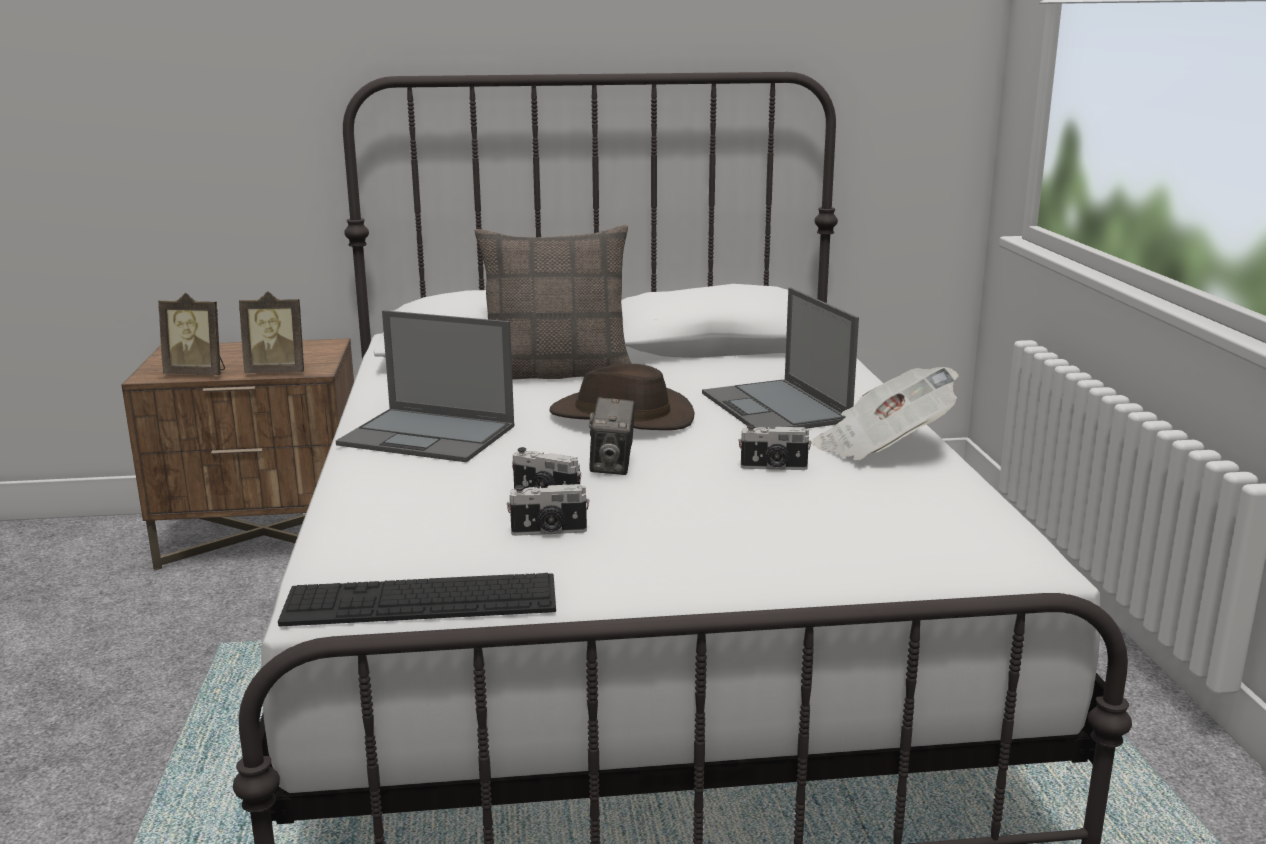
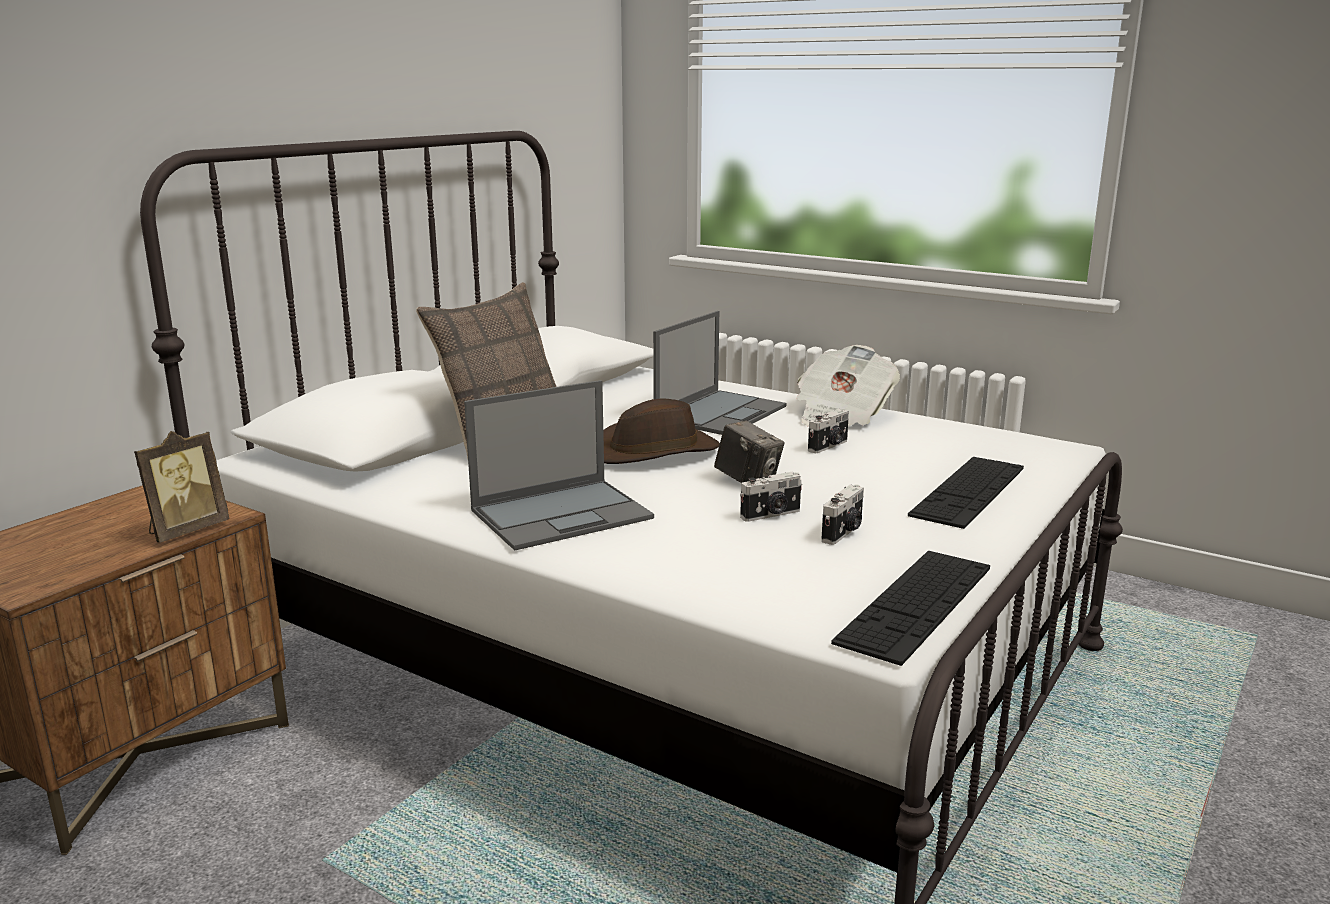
camera: 50 degrees left, 0 degrees up
picture frame [158,293,225,375] -> none
laptop [702,288,859,429] -> laptop turned 75 degrees counterclockwise [653,311,787,435]
none -> keyboard [908,457,1024,529]

